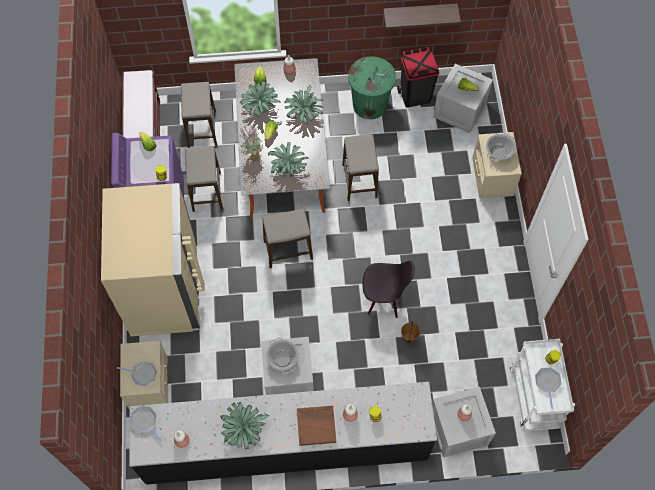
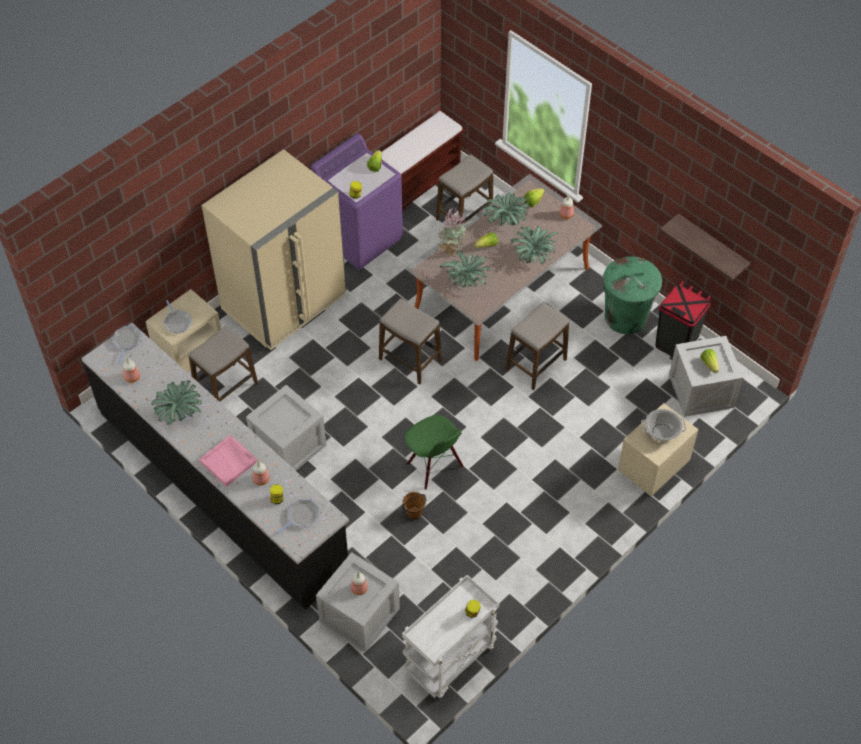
camera: 50 degrees right, 10 degrees down
stool [185,146,223,212] -> stool moved to [189,326,258,402]
cooking pot [266,337,299,374] -> none
brown tray [297,406,336,446] -> pink tray [199,435,257,487]
black chair [362,261,415,318] -> green chair [404,415,464,490]
frying pan [535,368,562,409] -> frying pan moved to [276,500,319,534]

